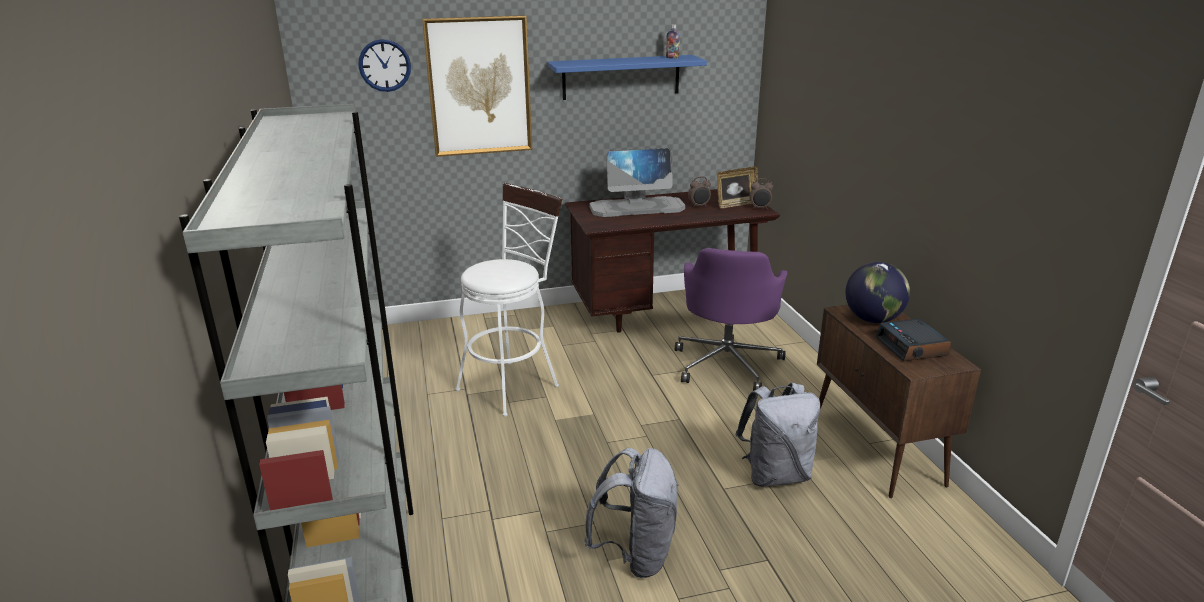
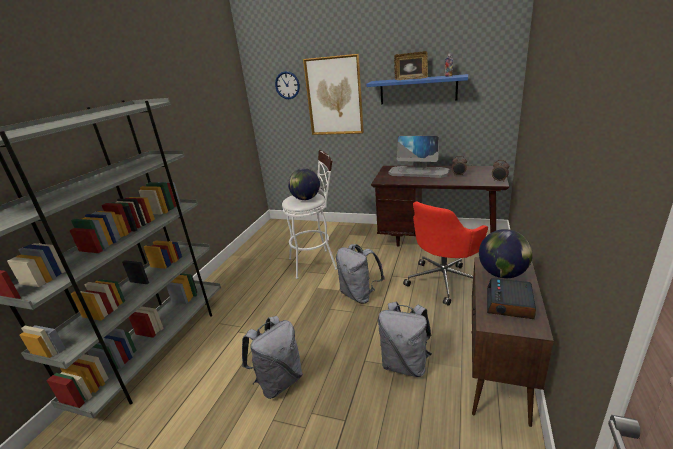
camera: 35 degrees right, 0 degrees up
purple office chair [675,248,788,391] -> red office chair [403,202,488,306]
picture frame [717,166,758,208] -> picture frame moved to [394,51,428,80]
none -> globe [288,168,320,200]
none -> grey backpack [336,244,385,303]

